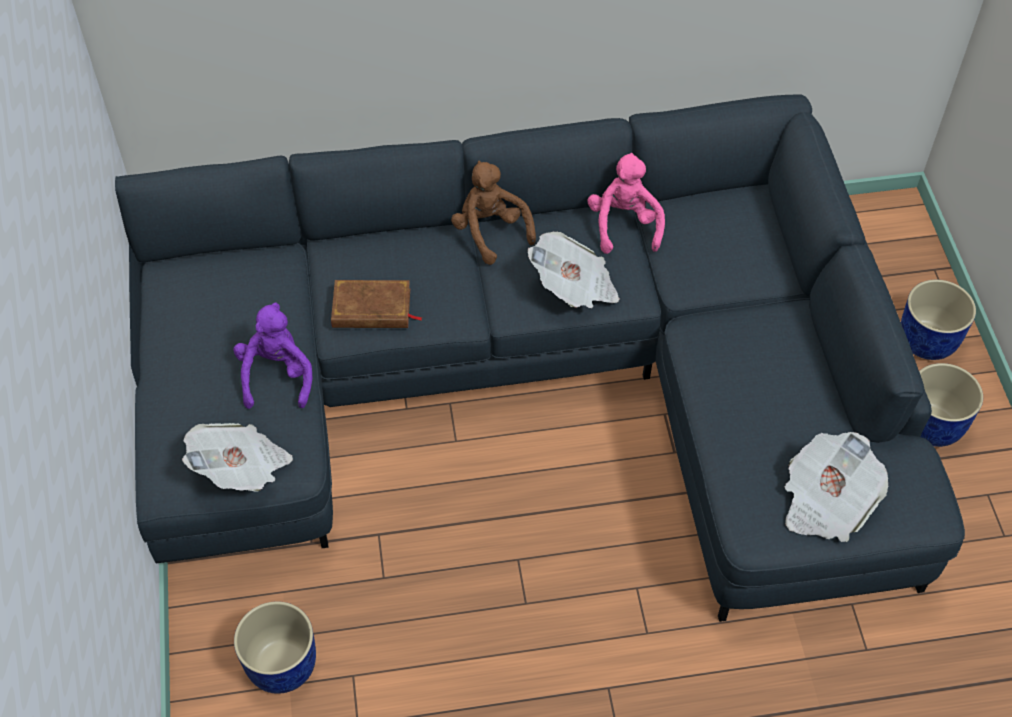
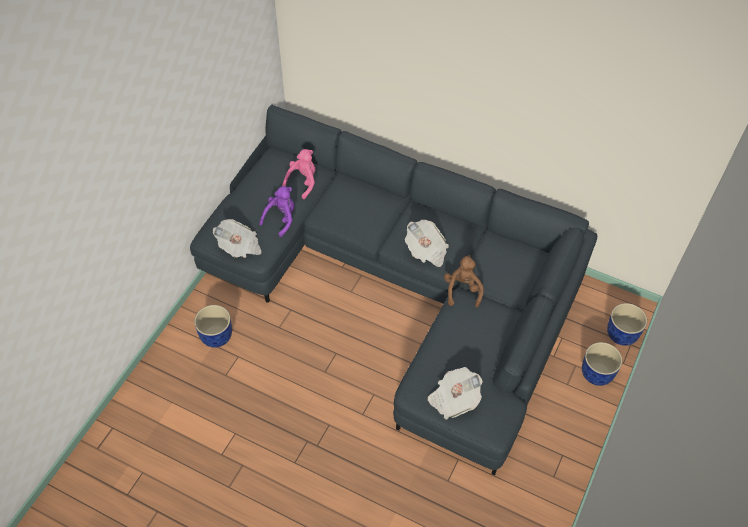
camera: 35 degrees right, 0 degrees up
brown book [331,280,422,328] -> none
brown plush toy [451,161,536,265] -> brown plush toy moved to [444,255,484,307]
pink plush toy [587,153,665,254] -> pink plush toy moved to [282,149,315,199]
blue planter [919,363,983,447] -> blue planter moved to [607,303,647,346]

